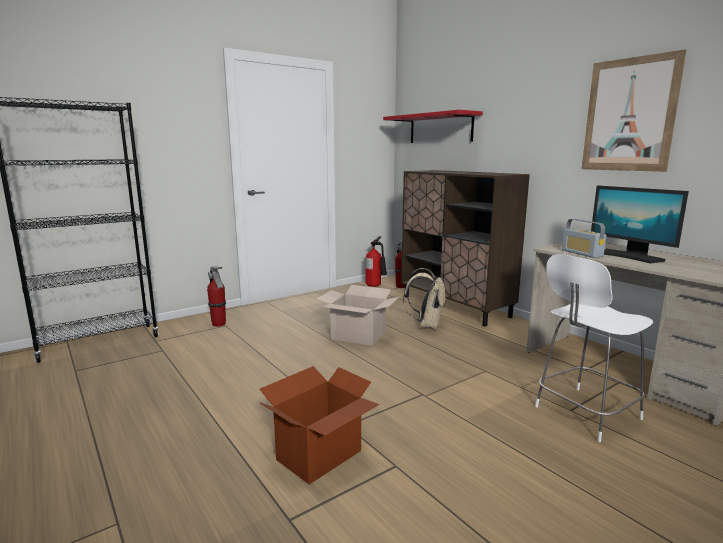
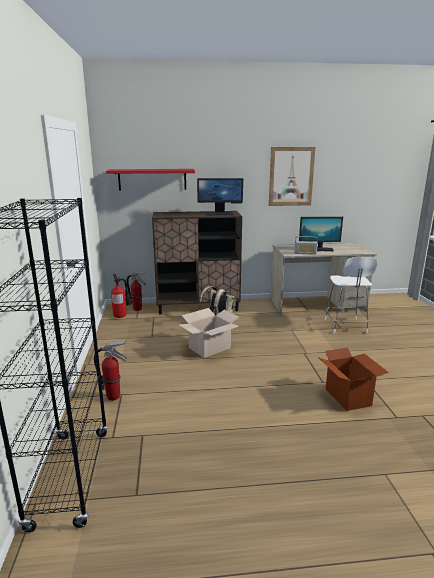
camera: 60 degrees left, 5 degrees up
none -> monitor [197,178,243,215]

